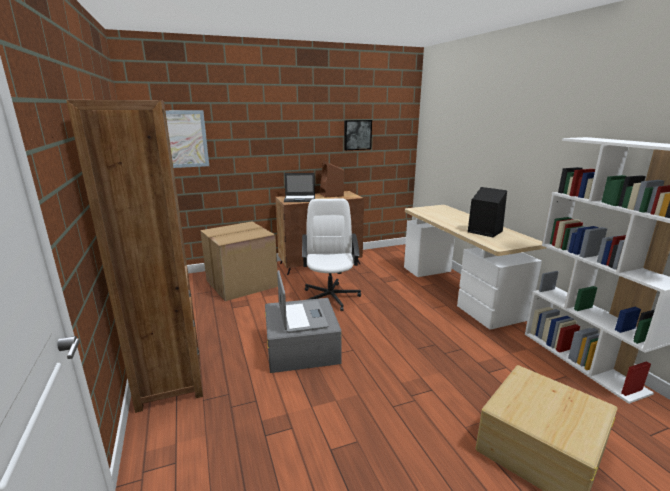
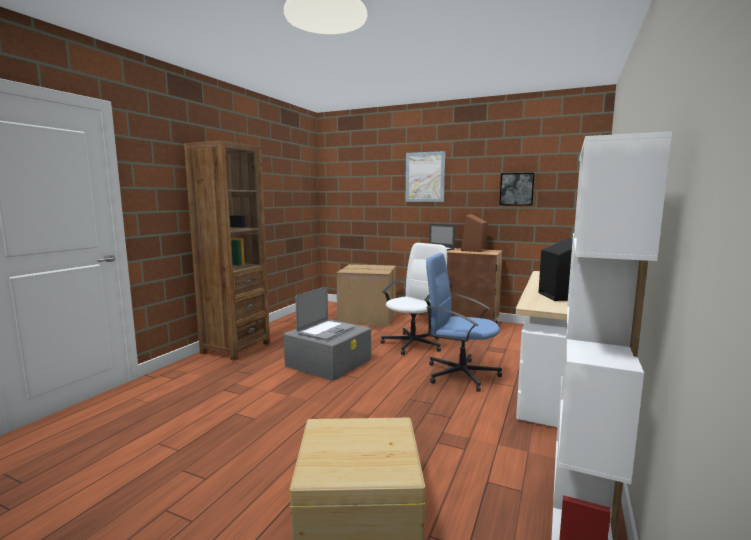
camera: 45 degrees right, 10 degrees down
picture [165,110,209,168] -> picture moved to [406,151,445,202]
none -> blue office chair [426,253,502,392]

